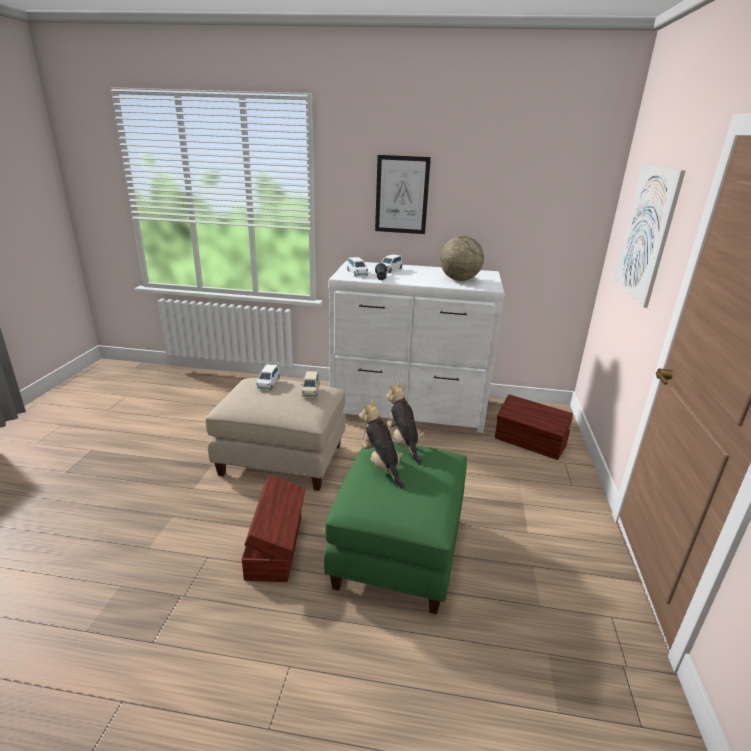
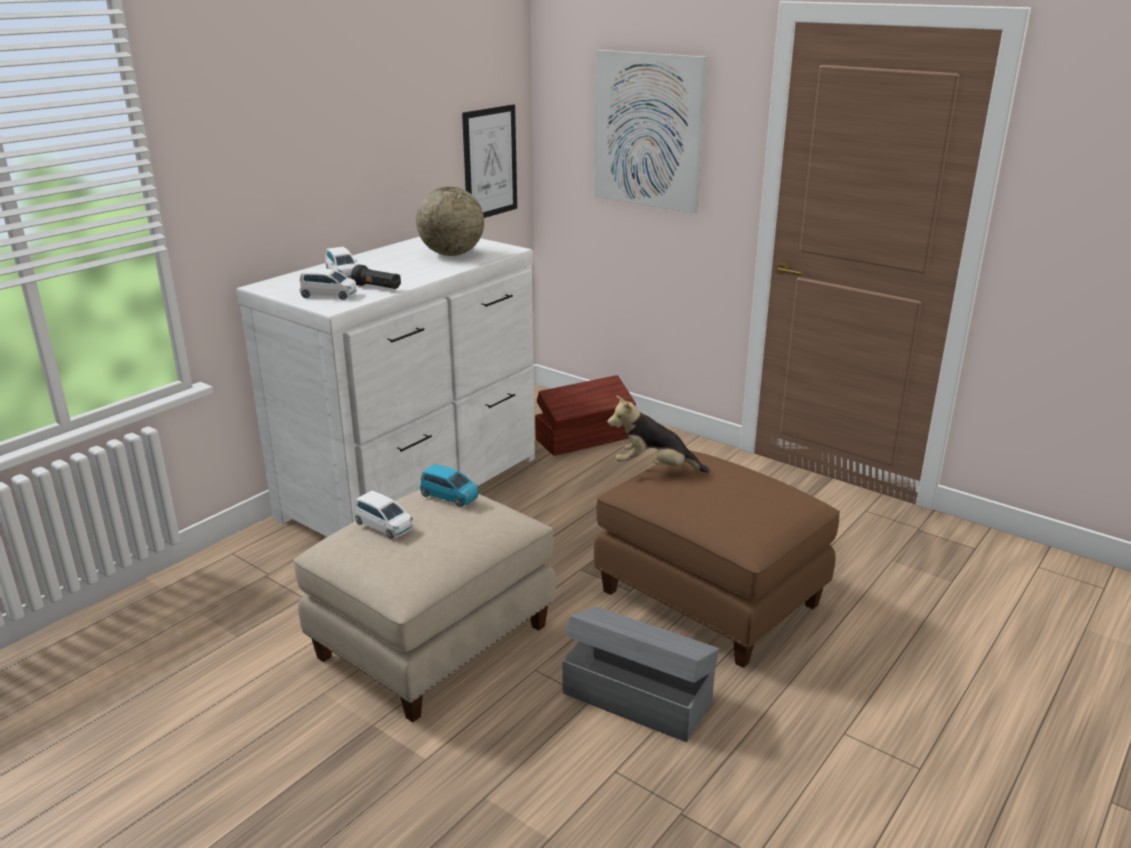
camera: 60 degrees left, 0 degrees up
brown storage box [242,475,306,582] -> grey storage box [562,607,719,742]
beige toy car [301,371,320,397] -> blue toy car [420,464,479,507]
green ottoman [324,442,467,614] -> brown ottoman [594,450,840,668]
plush toy [359,399,405,488] -> none
picture [375,155,431,234] -> picture moved to [462,104,517,218]

